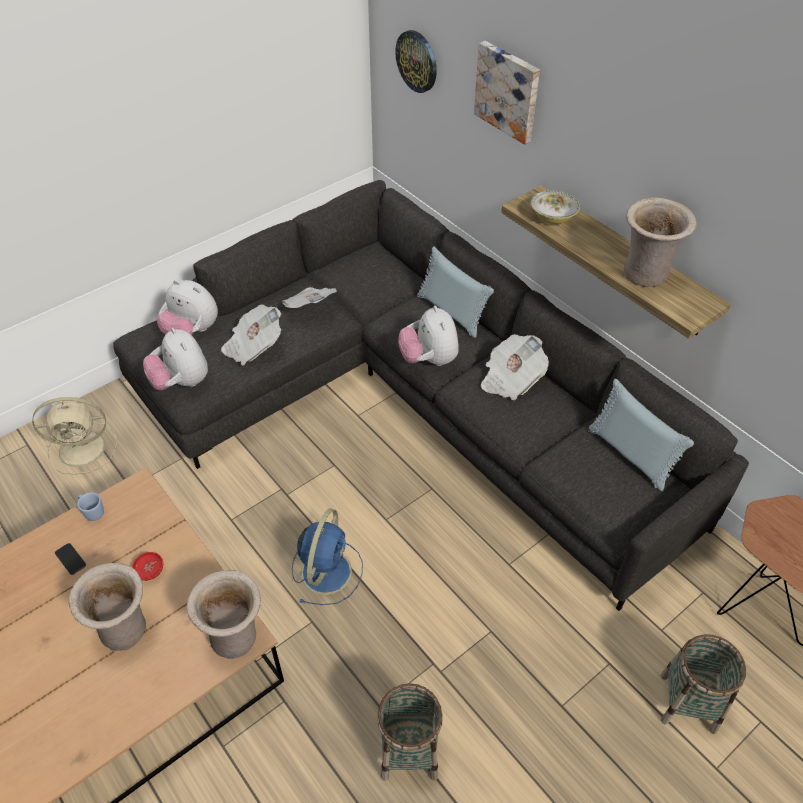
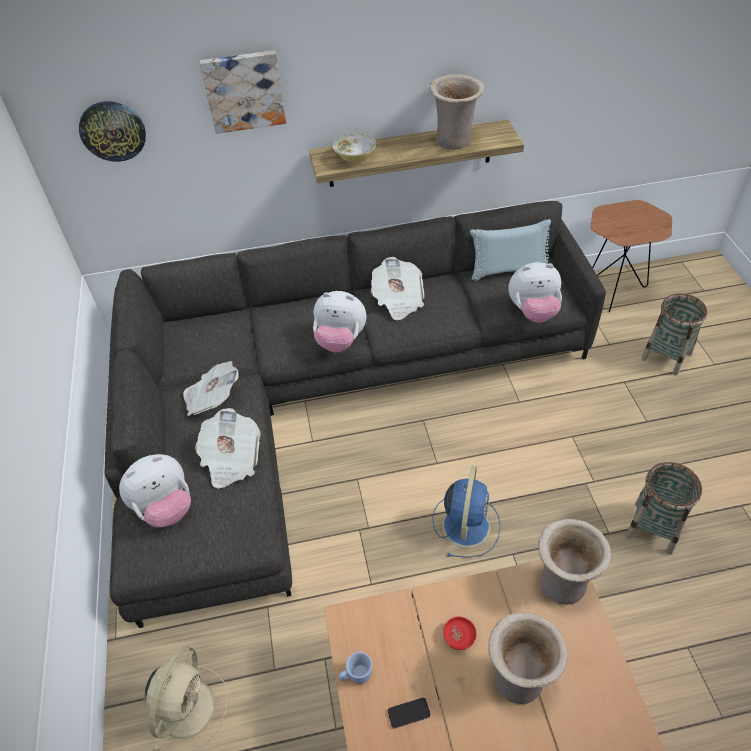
camera: 60 degrees left, 0 degrees up
plush toy [143,328,208,390] -> plush toy moved to [508,262,562,323]
blue fan [292,509,363,605] -> blue fan turned 60 degrees clockwise [432,466,501,558]
blue pillow [417,246,494,338] -> none

